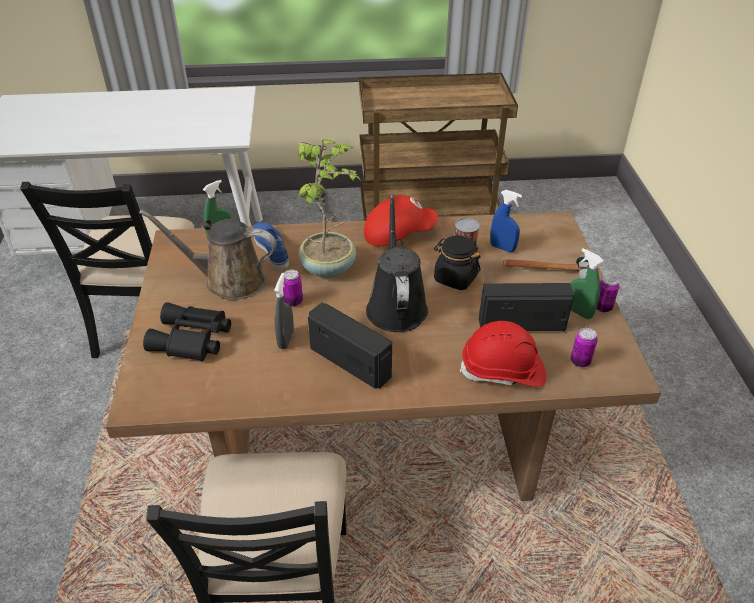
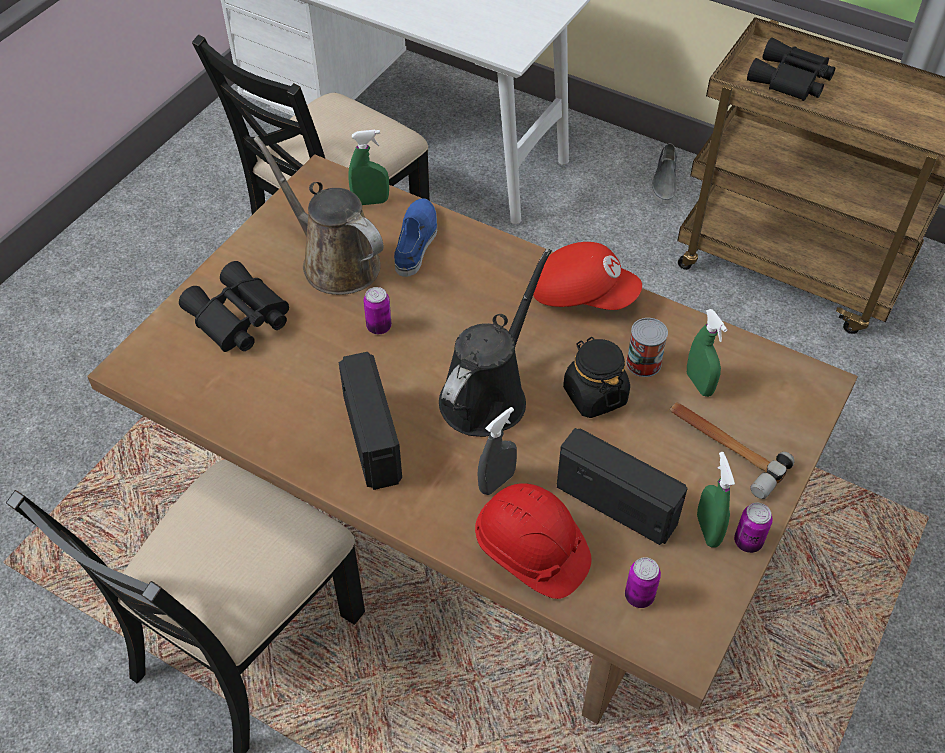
camera: 35 degrees right, 10 degrees up
grey spray bottle [274,273,294,349] -> grey spray bottle moved to [478,407,517,495]
potted plant [298,139,362,278] -> none
blue spray bottle [490,190,522,252] -> green spray bottle [687,309,728,397]
none -> black binoculars [747,37,835,101]

